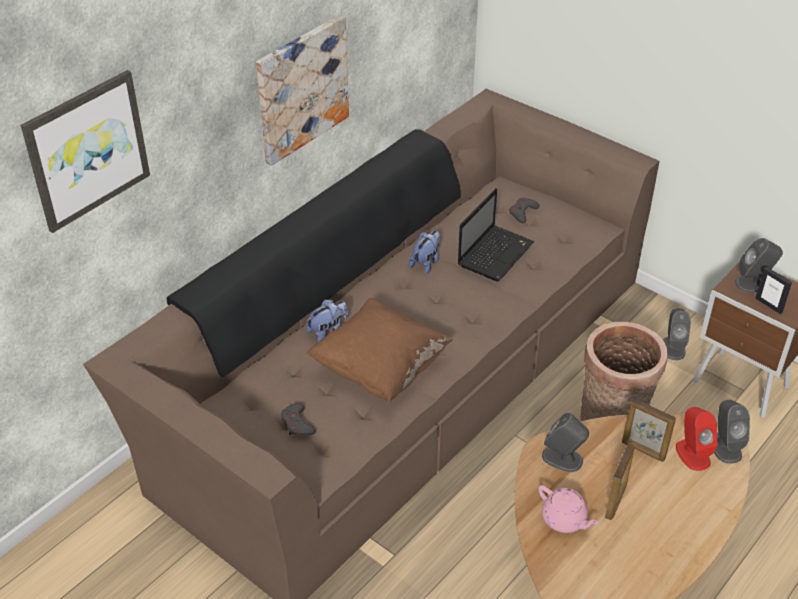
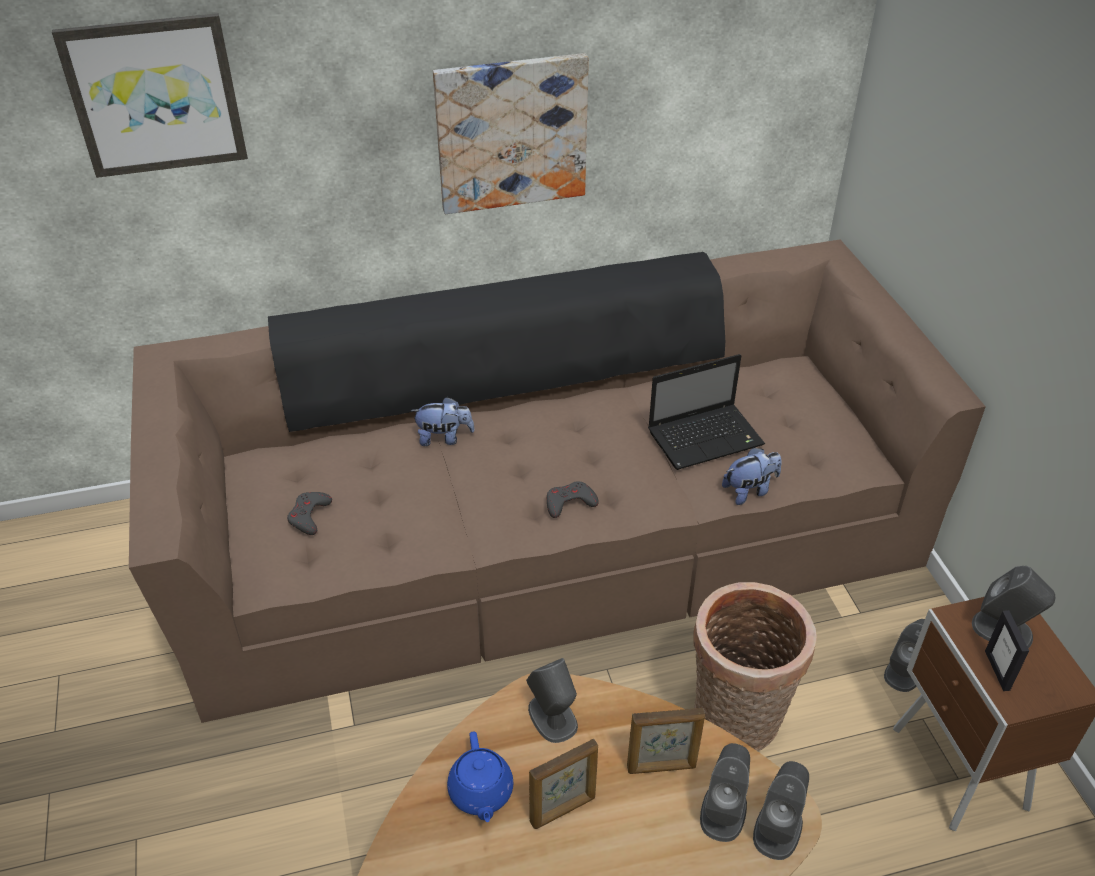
camera: 35 degrees right, 0 degrees up
brown pillow [306,298,453,403] -> none
plush toy [409,230,441,274] -> plush toy moved to [722,447,782,505]
grey game controller [509,198,540,223] -> grey game controller moved to [547,481,599,518]
pink teapot [538,485,599,533] -> blue teapot [447,731,513,822]
picture frame [622,398,676,462] -> picture frame turned 75 degrees counterclockwise [627,708,705,774]
red speaker [676,407,717,471] -> grey speaker [700,743,750,842]

